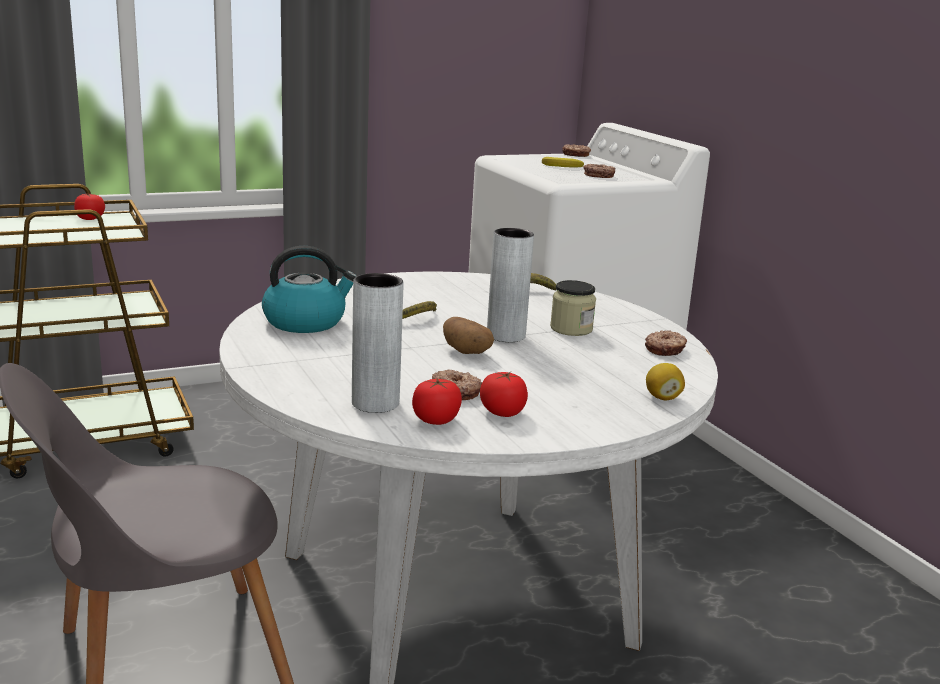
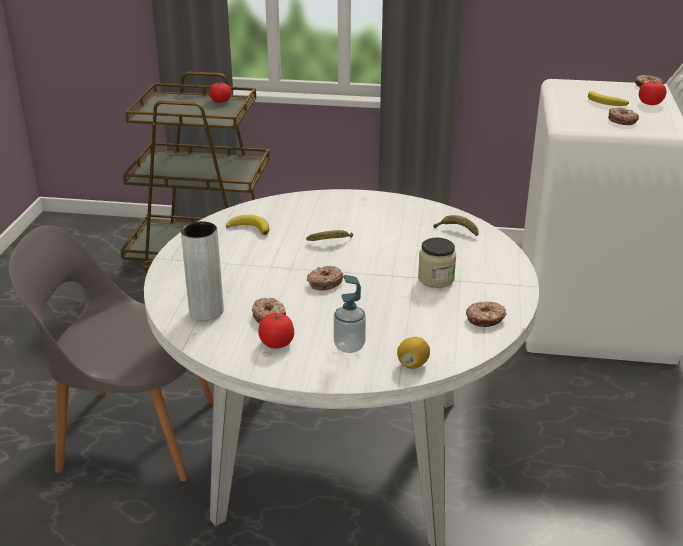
camera: 35 degrees right, 10 degrees up
kettle [262,246,357,333] -> banana [226,215,269,235]
tomato [412,378,462,425] -> tomato moved to [639,81,666,105]
potato [443,317,494,354] -> donut [307,266,343,291]
grey vase [487,228,534,342] -> none
none -> soap dispenser [334,275,366,353]

